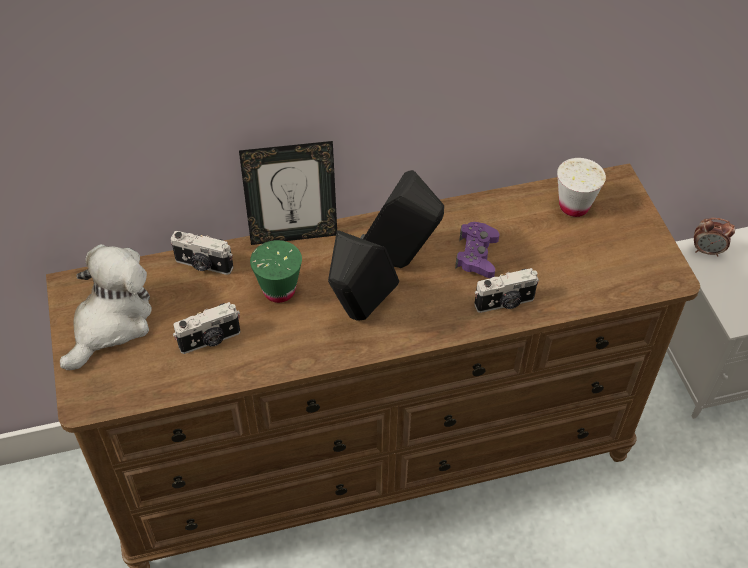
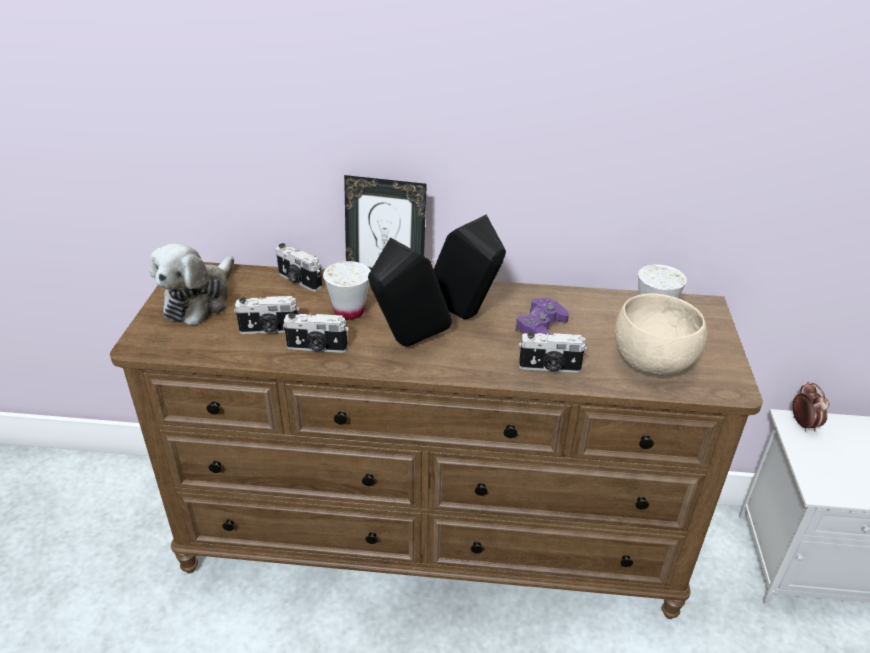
camera: 20 degrees right, 15 degrees down
plush toy [60,244,152,370] -> plush toy turned 150 degrees clockwise [149,243,234,326]
green cup [250,240,302,303] -> white cup [323,261,371,320]
alarm clock [694,218,735,257] -> alarm clock turned 135 degrees counterclockwise [793,382,829,432]
none -> camera [283,313,349,353]
none -> beige bowl [615,293,707,375]

